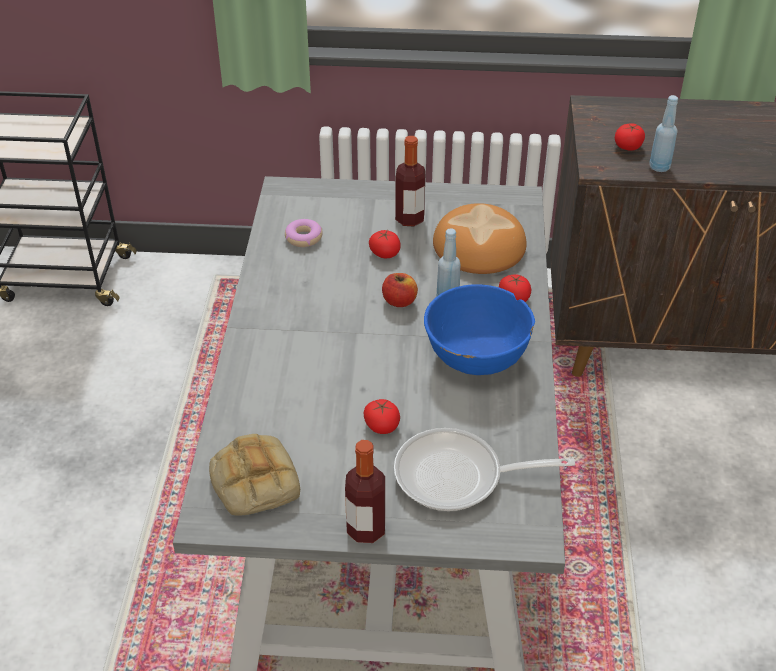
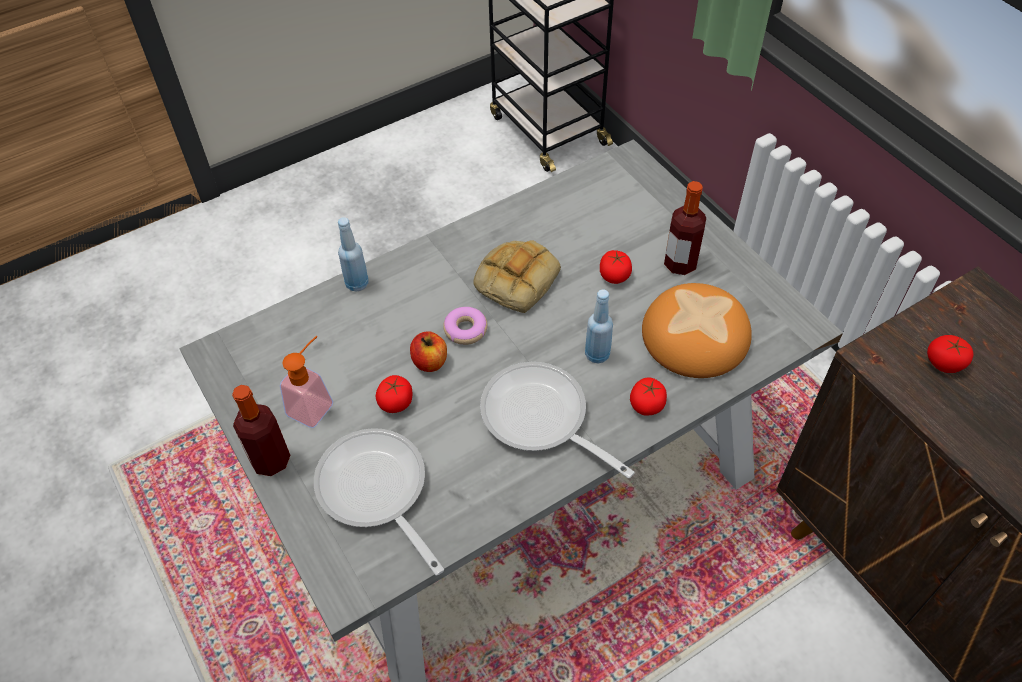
camera: 55 degrees right, 10 degrees up
bread [209,434,300,516] -> bread moved to [474,240,561,313]
donut [285,219,323,247] -> donut moved to [443,307,488,345]
apple [382,273,418,307] -> apple moved to [410,331,447,372]
blue bowl [424,284,535,375] -> frying pan [480,362,634,478]
blue bottle [649,95,678,172] -> blue bottle moved to [338,217,369,292]
none -> soap dispenser [280,336,333,428]

